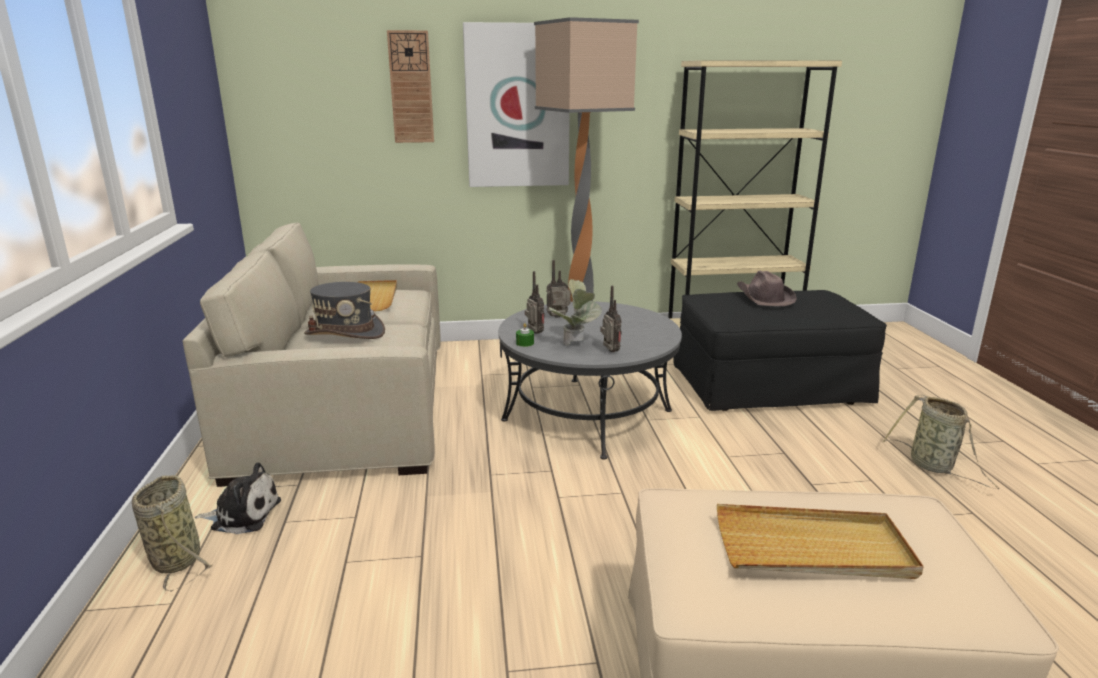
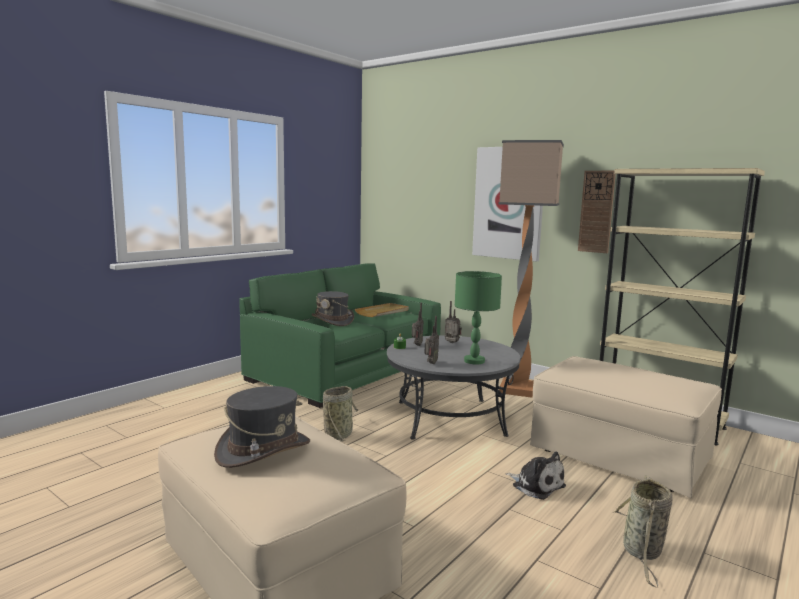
camera: 45 degrees right, 10 degrees down
basket [132,475,212,592] -> basket moved to [323,386,358,442]
beige sofa [183,222,441,487] -> green sofa [239,263,441,408]
plush toy [195,463,281,534] -> plush toy moved to [506,452,566,500]
wall clock [387,30,434,143] -> wall clock moved to [578,171,616,253]
potted plant [549,279,602,346] -> none
black ottoman [673,290,887,411] -> beige ottoman [530,356,722,498]
beige tray [717,504,924,579] -> grey hat [214,386,310,468]
brown hat [737,271,797,306] -> none
none -> green table lamp [455,271,502,365]

